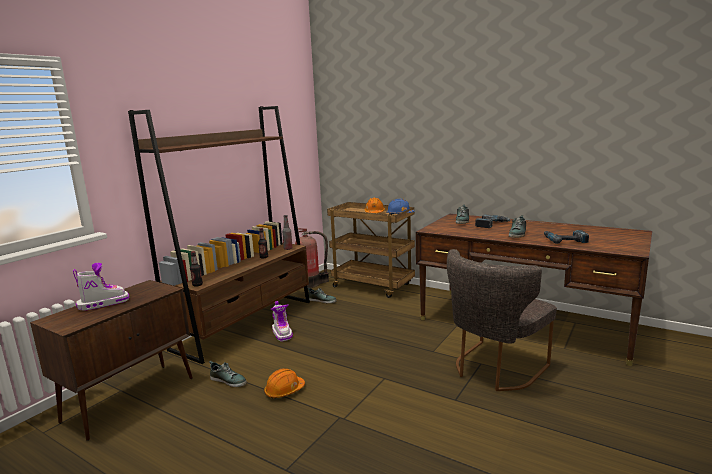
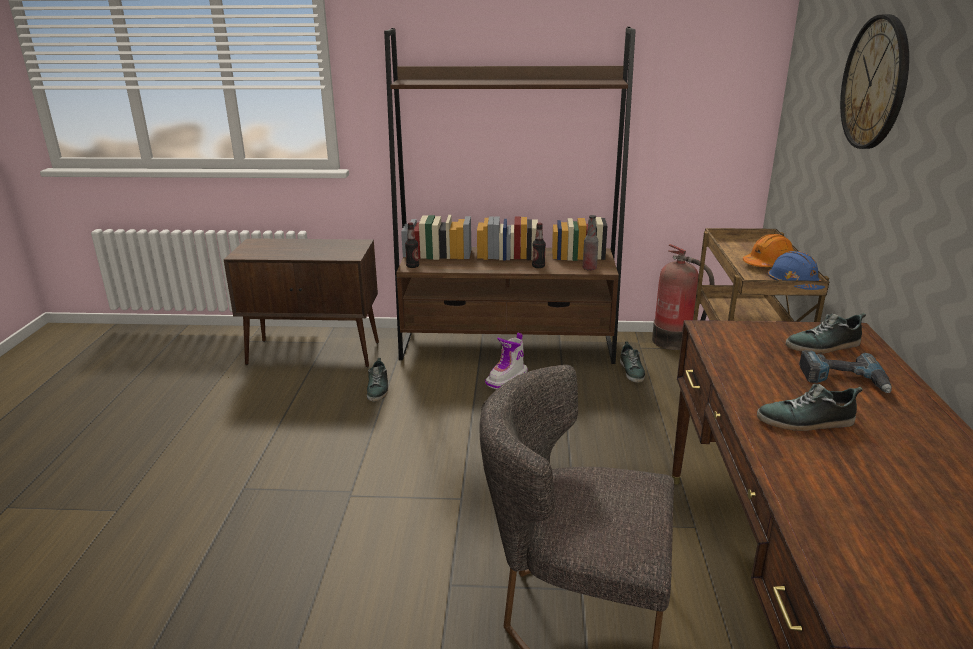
camera: 60 degrees right, 10 degrees up
boot [73,263,129,311] -> none
orange hard hat [264,368,305,399] -> none
power drill [544,230,589,244] -> none
none -> wall clock [840,14,909,149]

